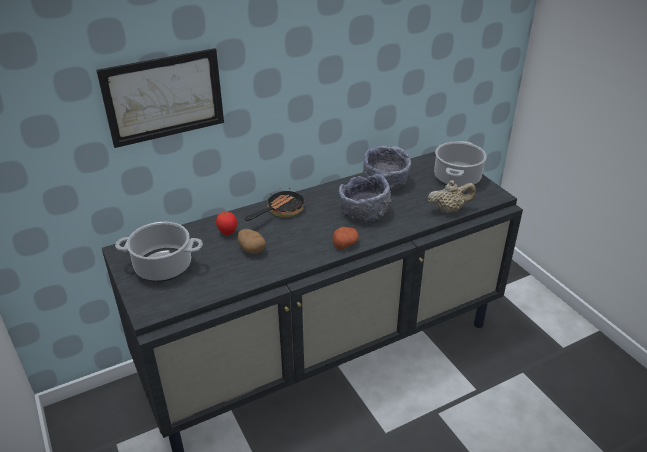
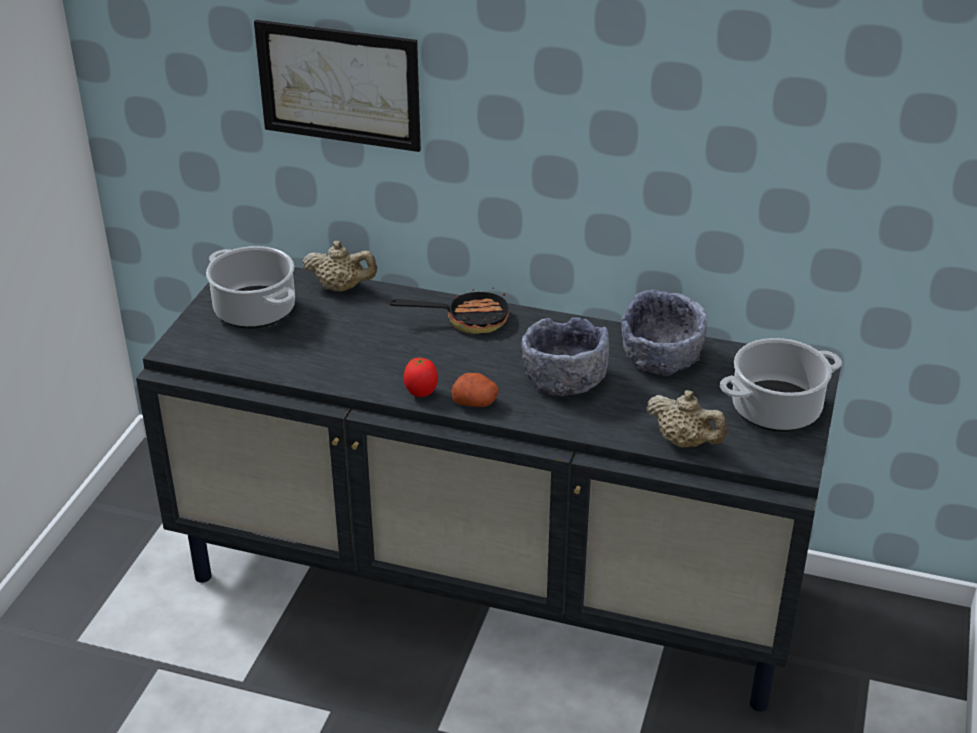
camera: 45 degrees right, 0 degrees up
tomato [216,211,237,235] -> tomato moved to [403,357,438,397]
potato [238,229,266,254] -> none
none -> beige teapot [302,241,377,291]

